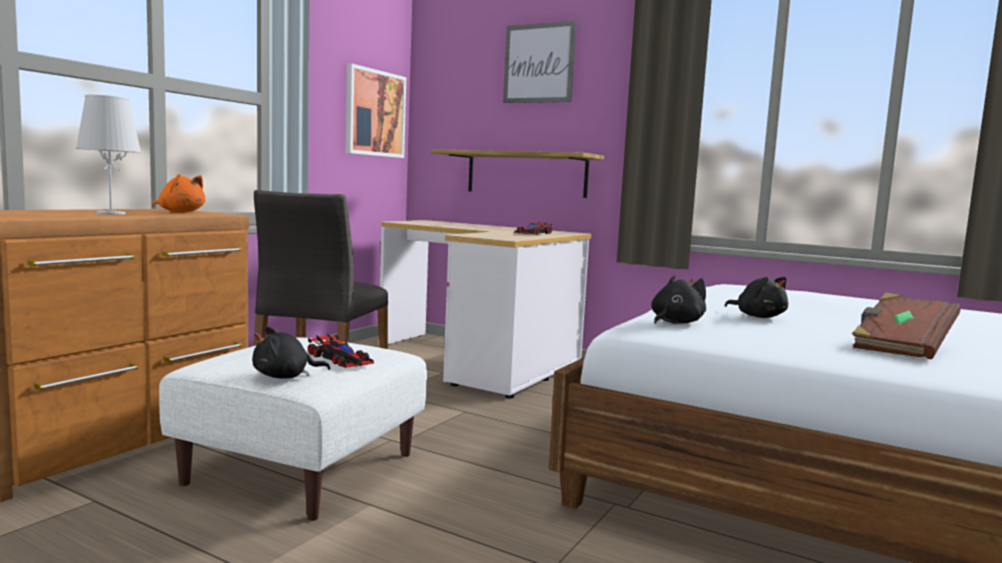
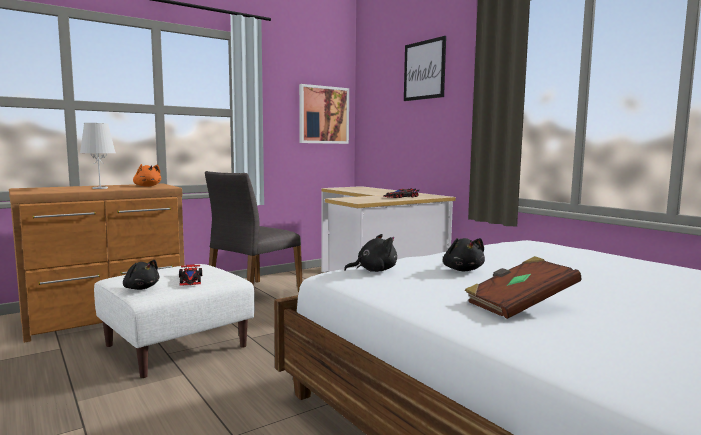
camera: 25 degrees right, 0 degrees up
black plush toy [252,326,330,379] -> black plush toy turned 150 degrees counterclockwise [123,260,159,290]
shelf [431,149,604,198] -> none

